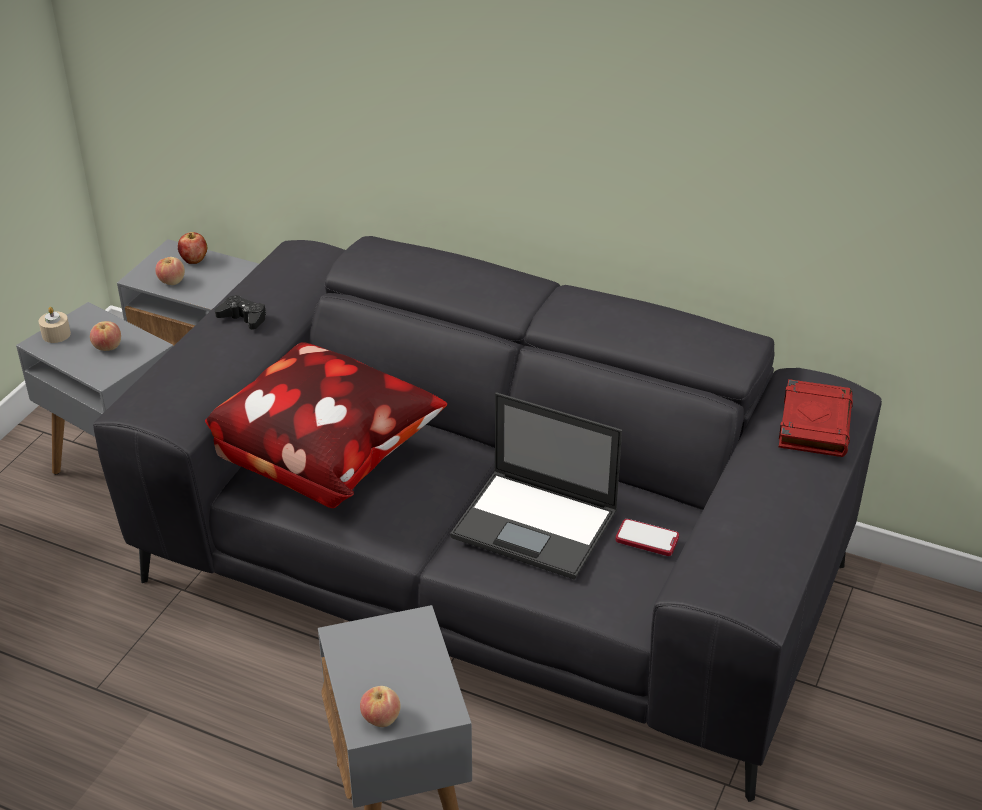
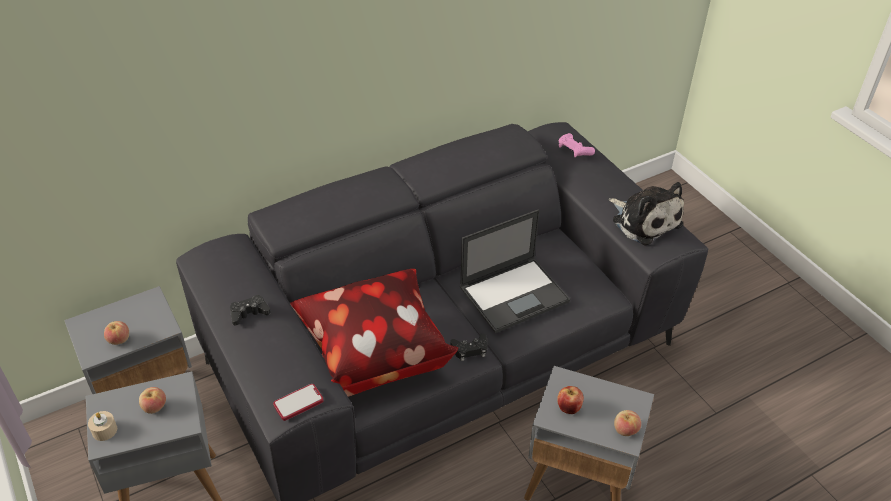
camera: 55 degrees left, 5 degrees up
apple [178,232,207,264] -> apple moved to [557,386,584,414]
phone [616,519,679,556] -> phone moved to [273,384,324,421]
red book [779,379,853,457] -> pink game controller [559,133,595,157]
none -> black game controller [450,334,487,361]
none -> plush toy [609,182,684,246]

